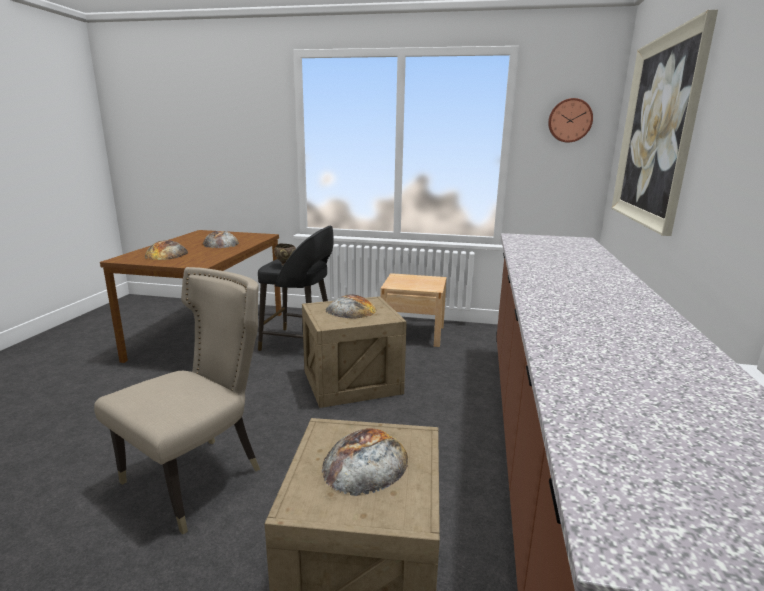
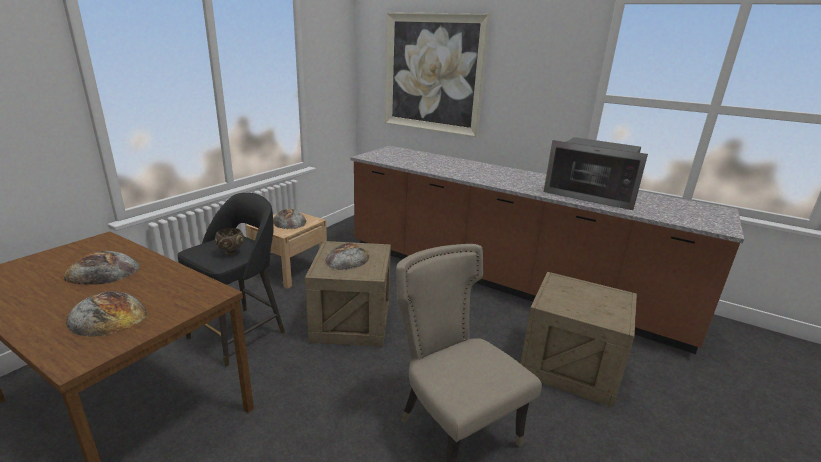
camera: 70 degrees left, 5 degrees up
bread [322,428,408,496] -> bread moved to [273,209,306,229]
wall clock [548,98,593,142] -> none
none -> microwave [544,137,648,210]

